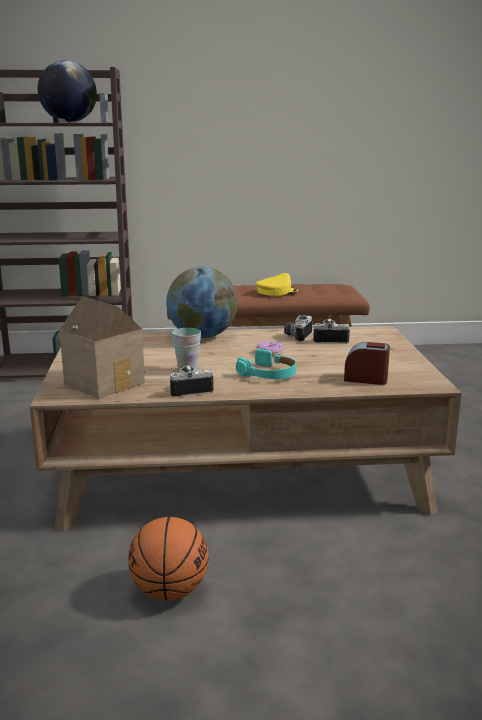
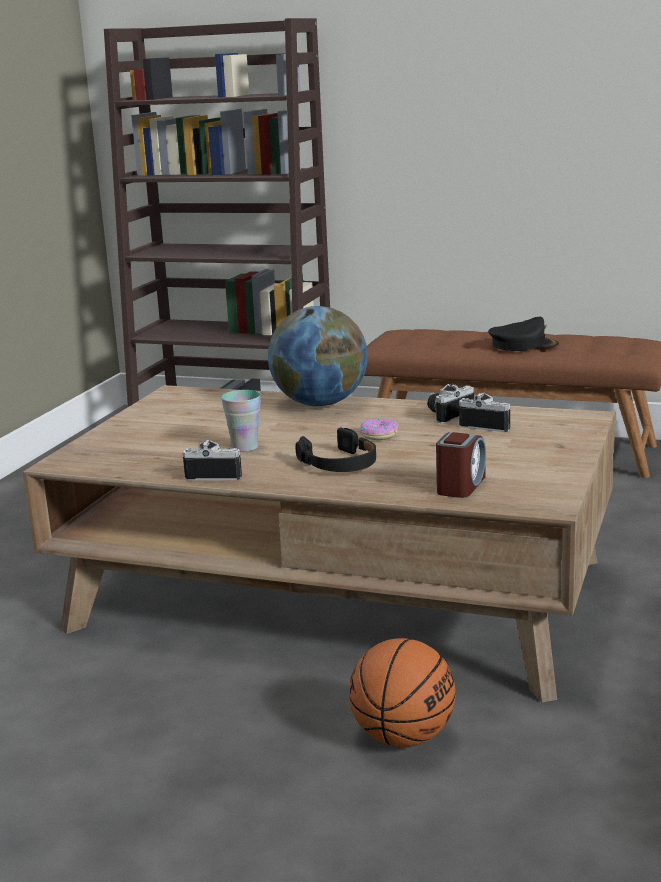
camera: 25 degrees right, 0 degrees up
globe [38,60,97,122] -> none
toy house [59,296,145,399] -> none
basketball [128,517,209,600] -> basketball moved to [349,638,455,747]
turquoise headphones [236,349,296,379] -> black headphones [295,427,376,472]
yellow cap [256,273,299,296] -> black cap [488,317,559,351]
alarm clock [344,342,390,385] -> alarm clock turned 75 degrees clockwise [436,432,486,498]

